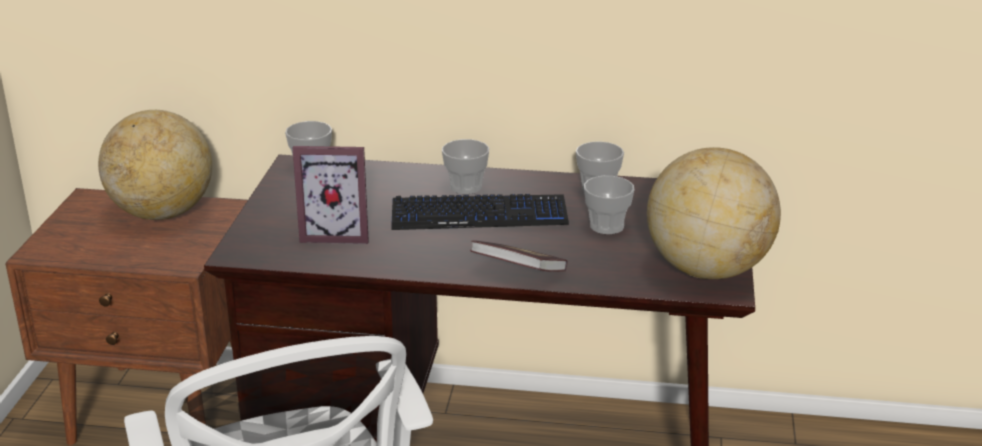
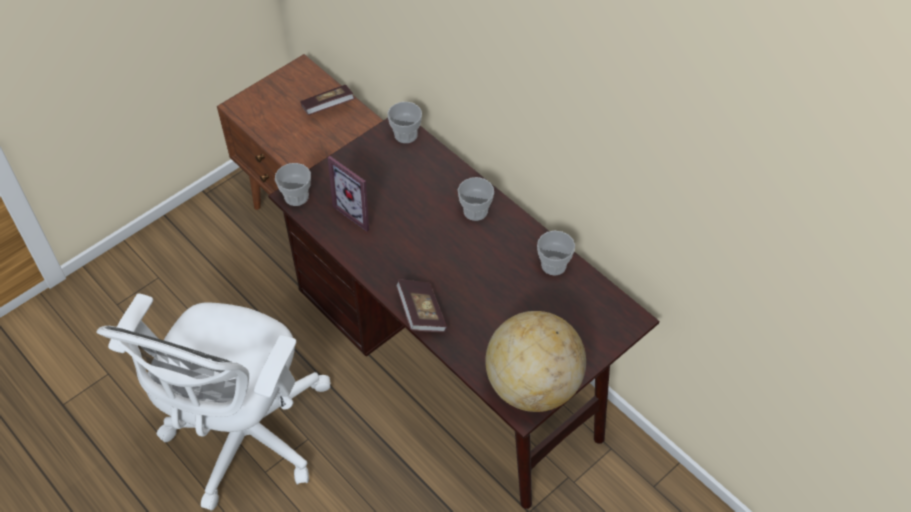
camera: 40 degrees right, 25 degrees up
globe [98,110,212,220] -> book [300,85,355,115]
keyboard [391,194,569,230] -> none
cup [584,176,634,234] -> cup moved to [275,163,311,206]

